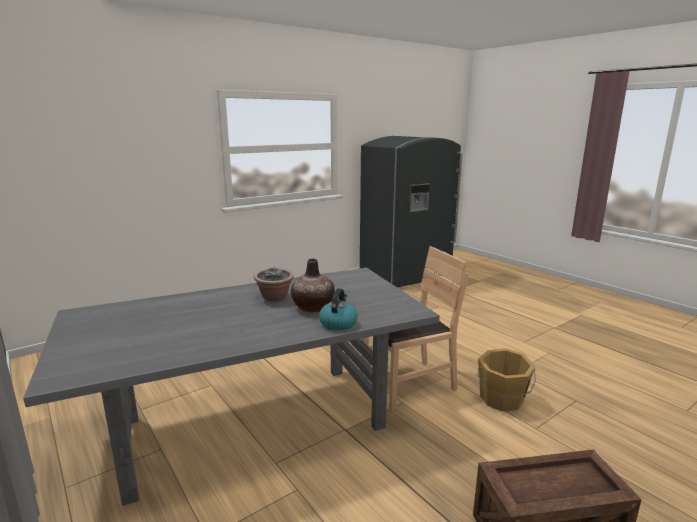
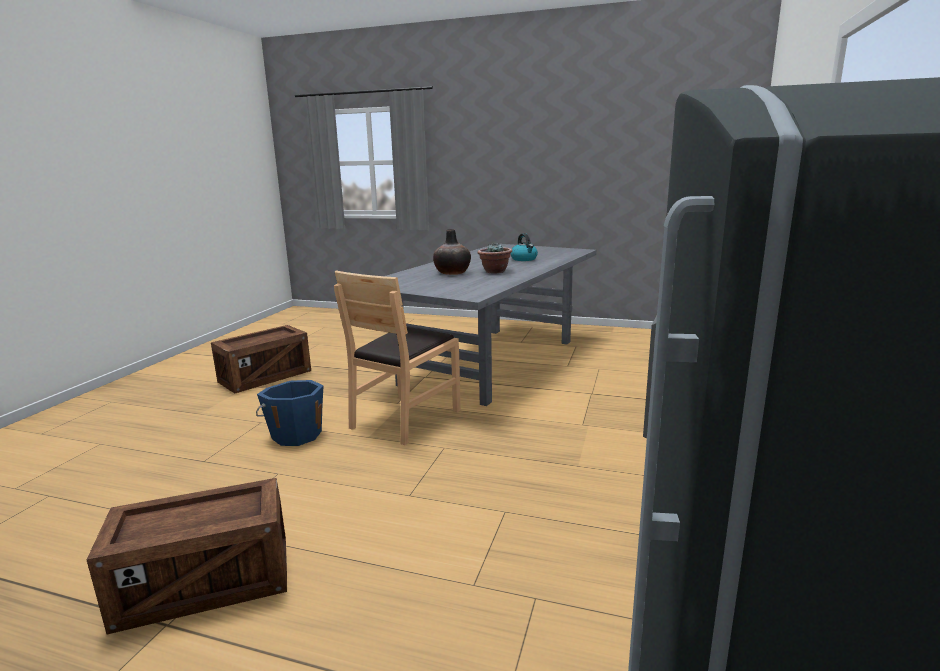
camera: 145 degrees right, 0 degrees up
kettle [319,288,358,331] -> kettle moved to [510,233,538,261]
orange bucket [477,348,536,411] -> blue bucket [256,380,324,446]
none -> crate [87,478,287,634]

